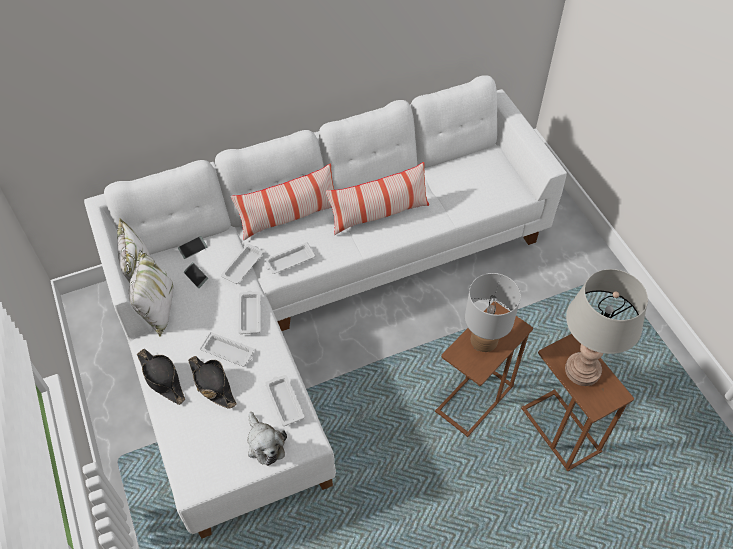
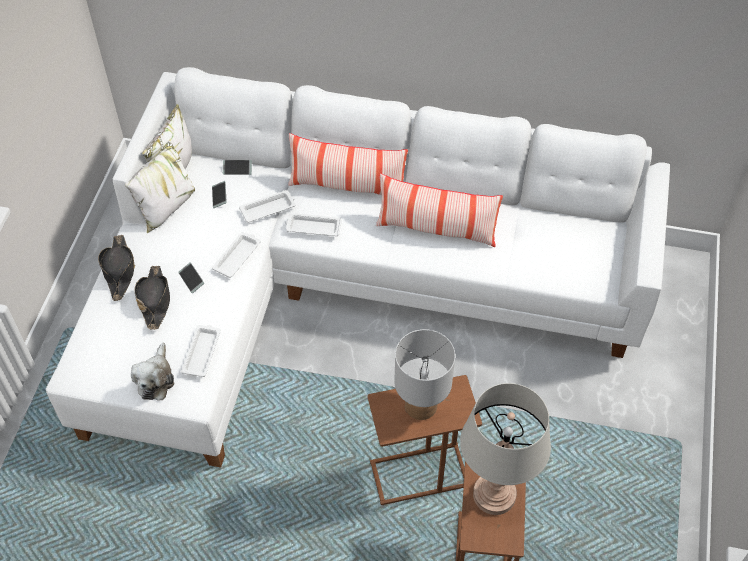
camera: 35 degrees right, 0 degrees up
white tray [200,332,254,366] -> phone [178,262,204,293]

